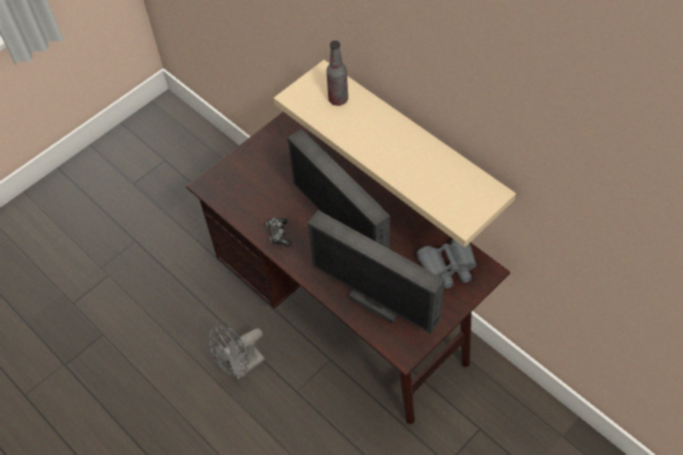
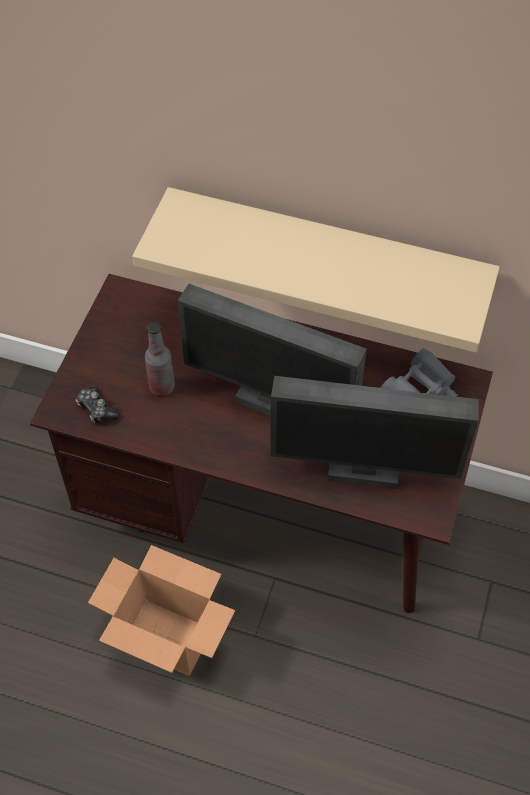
camera: 30 degrees left, 0 degrees up
grey fan [208,324,265,380] -> cardboard box [88,545,235,676]
game controller [266,217,292,247] -> game controller moved to [75,387,120,423]
bottle [326,40,348,106] -> bottle moved to [145,322,175,396]

